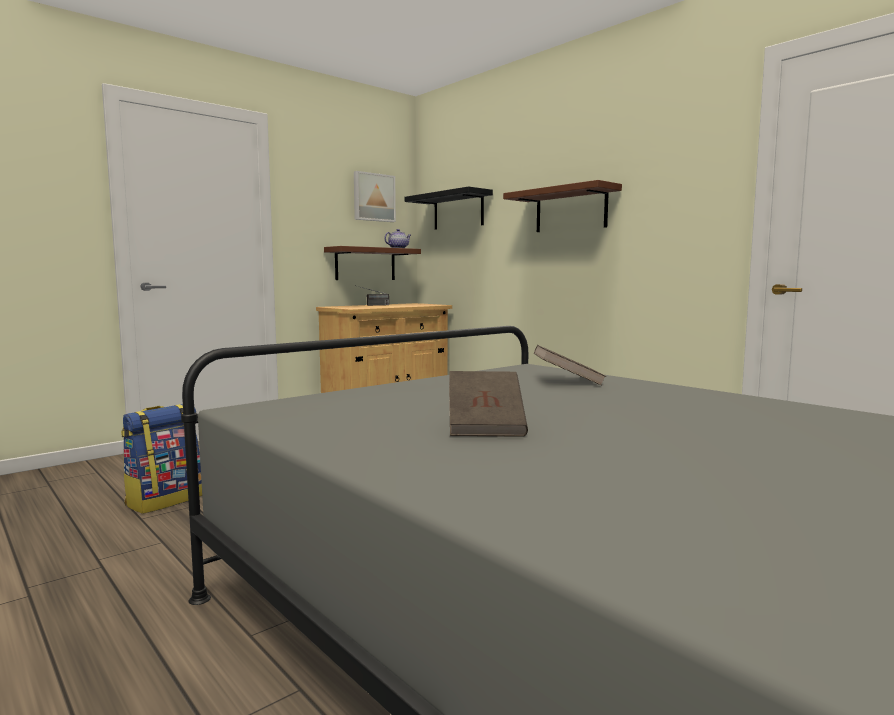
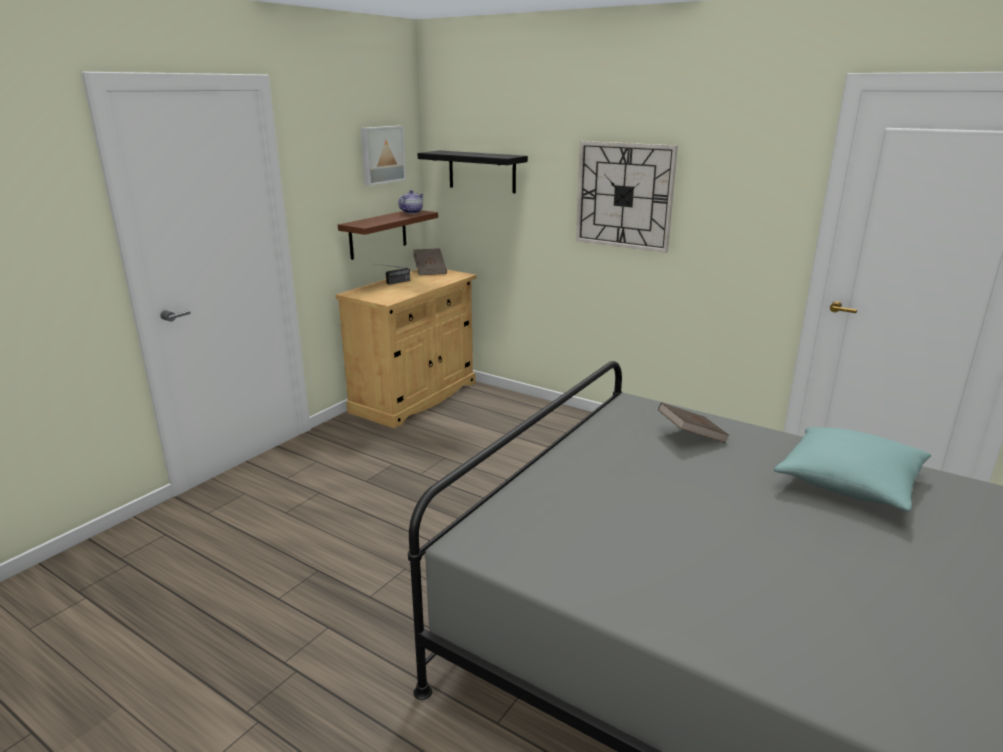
camera: 15 degrees left, 15 degrees up
backpack [121,404,202,514] -> none
brown book [449,371,528,437] -> brown book moved to [413,248,447,275]
brown shelf [503,180,622,232] -> wall clock [576,141,678,253]
none -> turquoise pillow [774,427,932,511]

